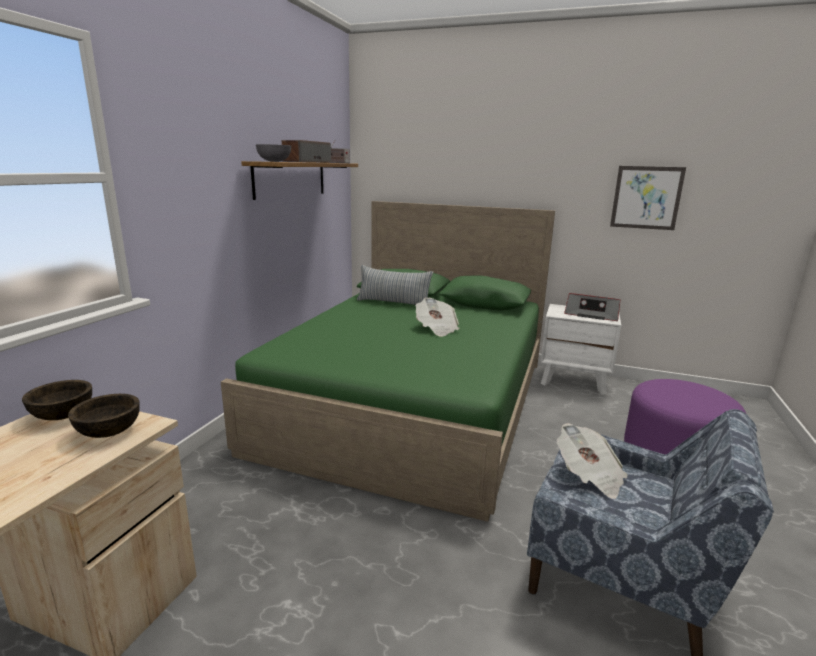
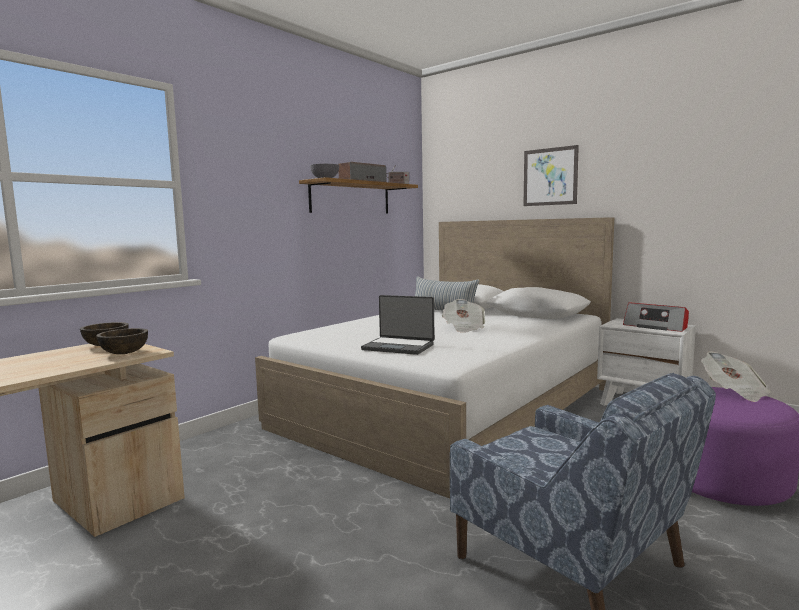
camera: 20 degrees right, 10 degrees down
green bed [221,201,555,522] -> white bed [255,217,614,499]
newspaper [557,423,628,499] -> newspaper moved to [701,351,771,402]
picture [610,166,686,230] -> picture moved to [524,145,579,206]
none -> laptop [361,295,435,355]

